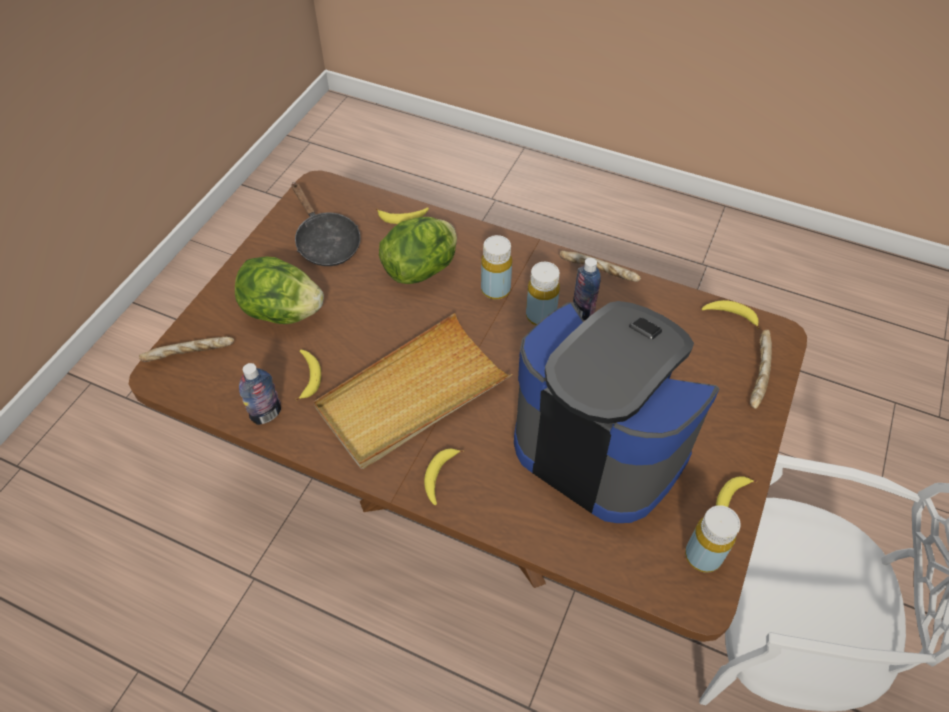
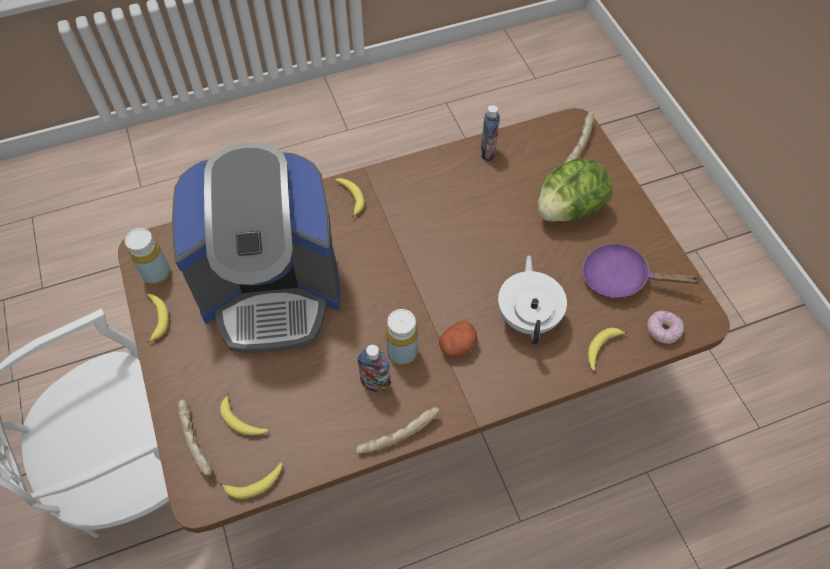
camera: 135 degrees right, 5 degrees up
black frying pan [291,182,360,266] -> purple frying pan [582,243,702,299]
banana [296,350,321,400] -> banana moved to [220,393,268,435]
beige tray [314,313,513,469] -> none
lettuce [379,217,457,284] -> white teapot [498,255,567,344]
yellow bottle [481,235,512,300] -> potato [439,321,477,357]
none -> donut [647,310,684,344]

